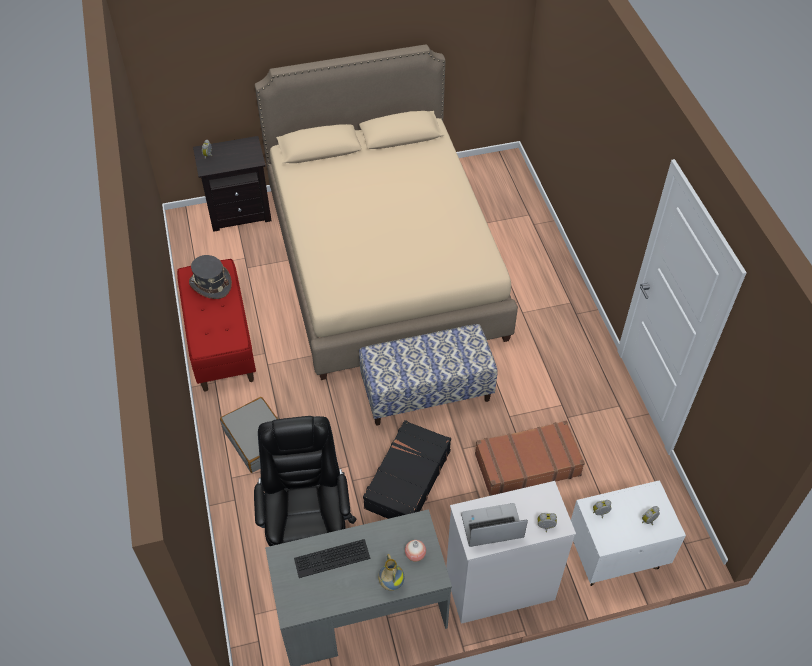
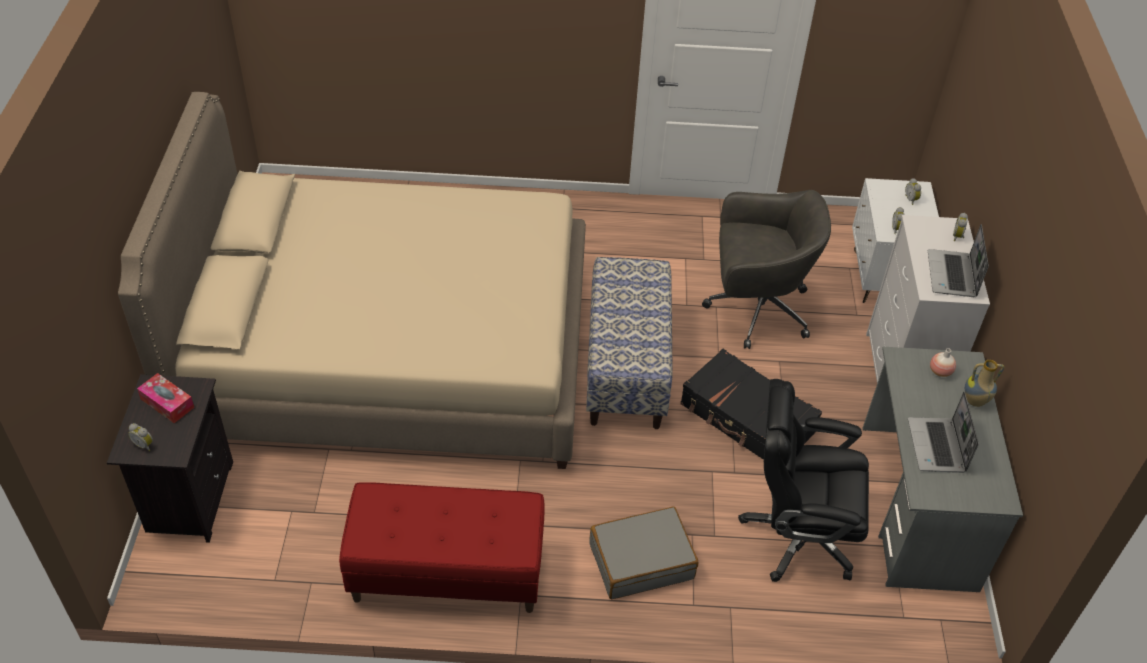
camera: 75 degrees left, 5 degrees down
grey hat [189,255,232,299] -> none
keyboard [294,539,370,578] -> laptop [908,391,979,473]
brown suitcase [475,420,585,496] -> grey office chair [702,190,831,349]
none -> tissue box [137,373,195,423]

